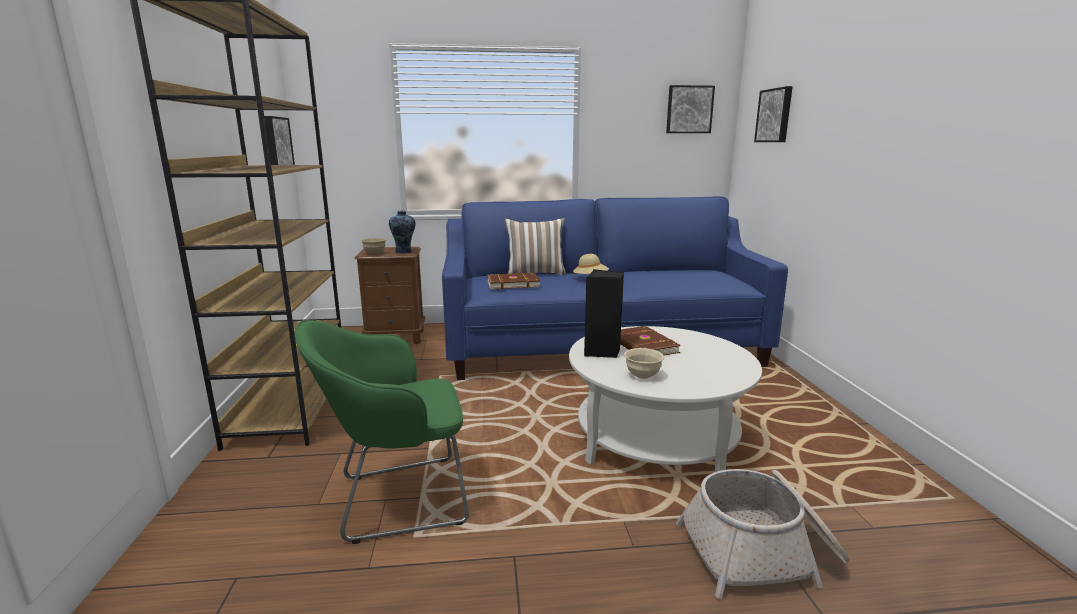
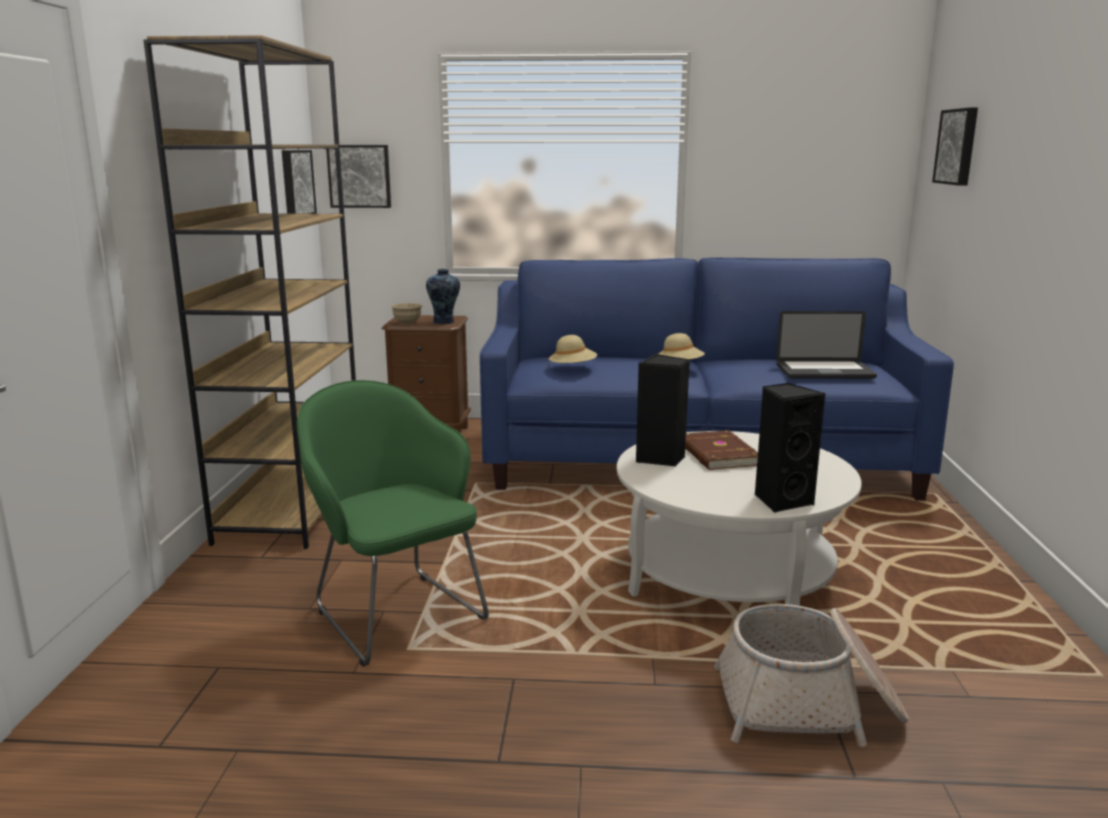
camera: 10 degrees right, 0 degrees up
green armchair [295,320,469,544] -> green armchair turned 60 degrees clockwise [297,380,489,666]
brown book [487,273,540,289] -> beige hat [548,335,597,369]
pillow [505,218,566,276] -> none
beige bowl [624,348,665,379] -> none
picture [666,85,715,133] -> picture moved to [326,145,391,208]
none -> black speaker [755,383,826,512]
none -> laptop [776,311,877,379]

